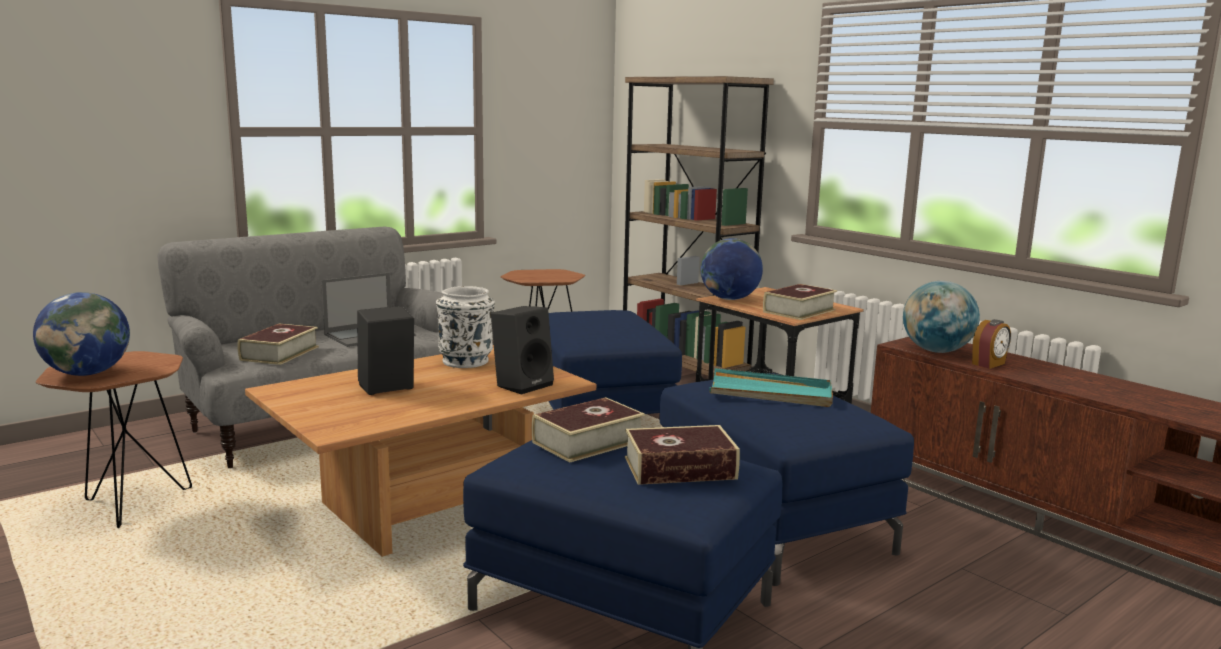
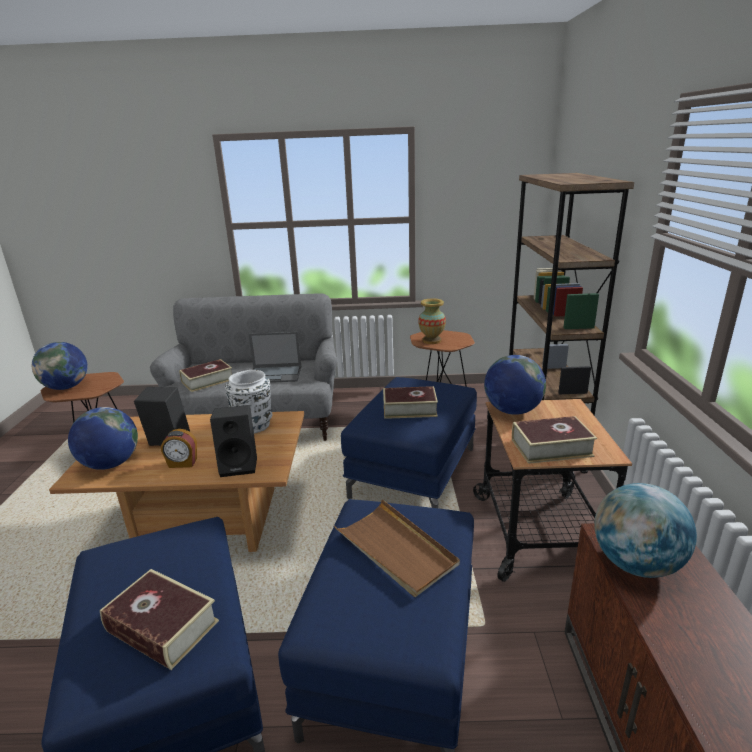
camera: 40 degrees right, 10 degrees up
book [532,397,645,463] -> book moved to [383,386,438,419]
turquoise tray [709,368,833,407] -> brown tray [334,499,460,597]
alarm clock [972,319,1011,369] -> alarm clock moved to [161,429,197,468]
none -> globe [68,407,138,470]
none -> vase [418,299,446,344]

